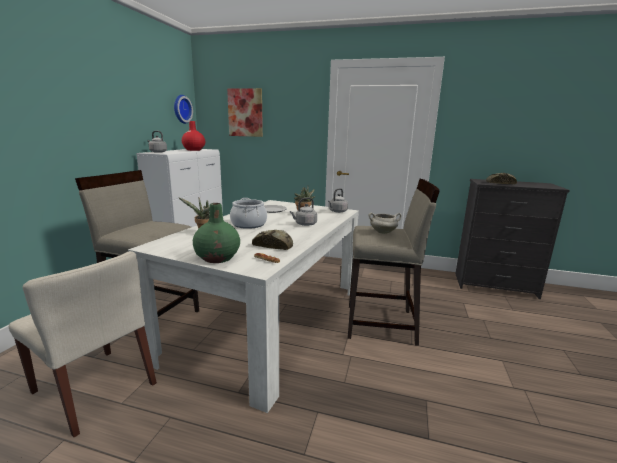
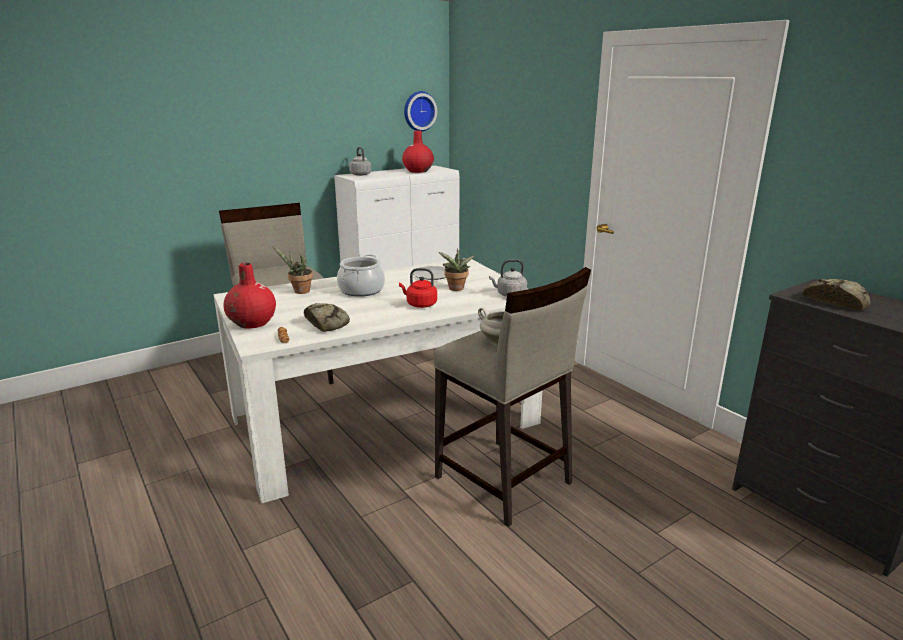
camera: 40 degrees right, 5 degrees up
beige chair [9,251,157,437] -> none
green vase [193,203,240,263] -> red vase [223,263,276,329]
picture [227,88,263,137] -> none
grey kettle [290,197,317,226] -> red kettle [399,268,437,308]

